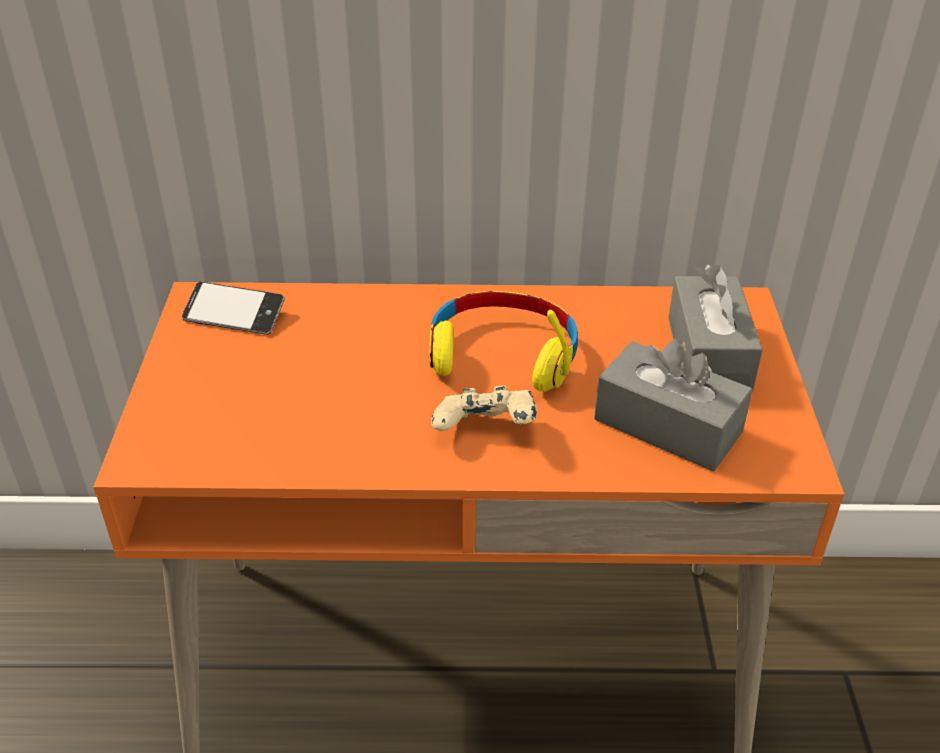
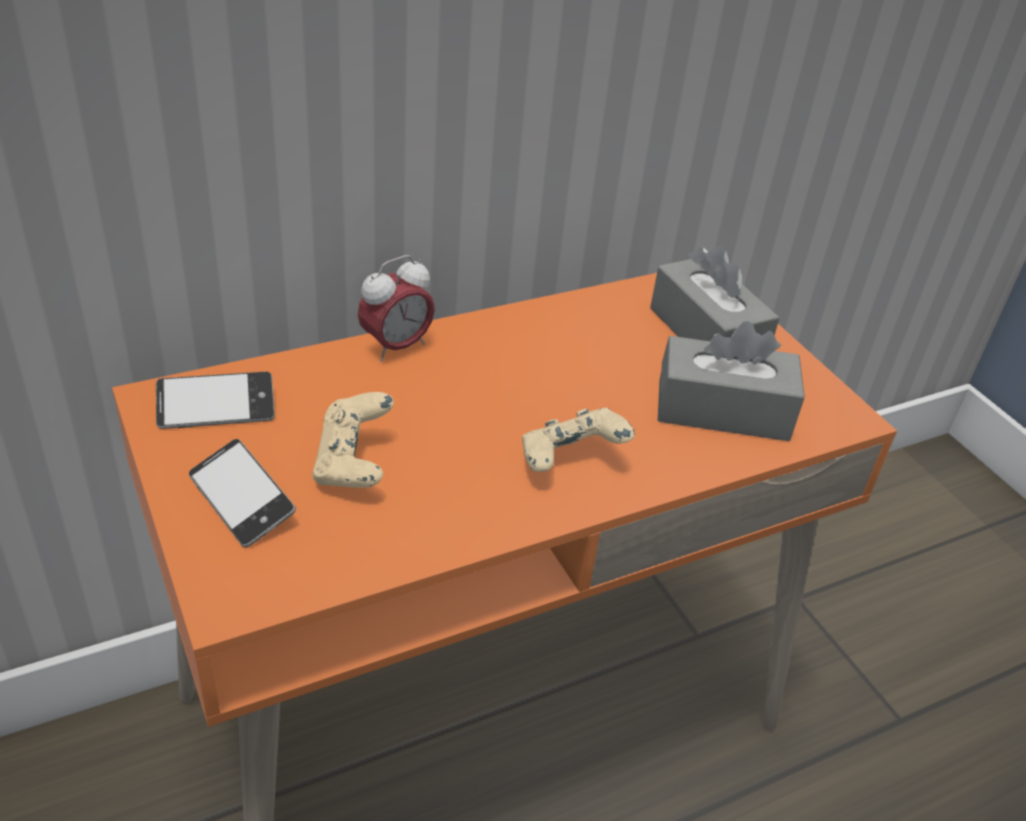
camera: 30 degrees left, 0 degrees up
yellow headphones [430,291,578,392] -> none
none -> phone [189,439,296,547]
none -> beige game controller [312,392,394,488]
none -> alarm clock [358,255,435,362]

